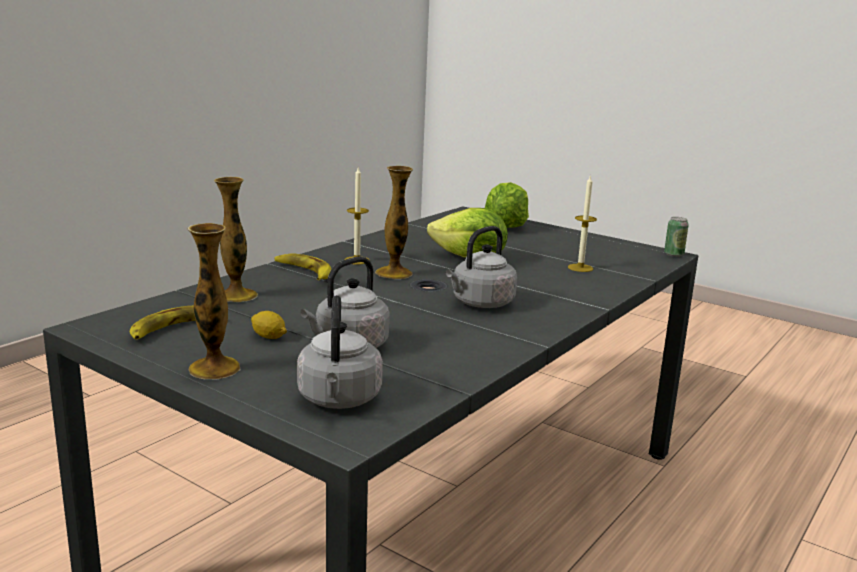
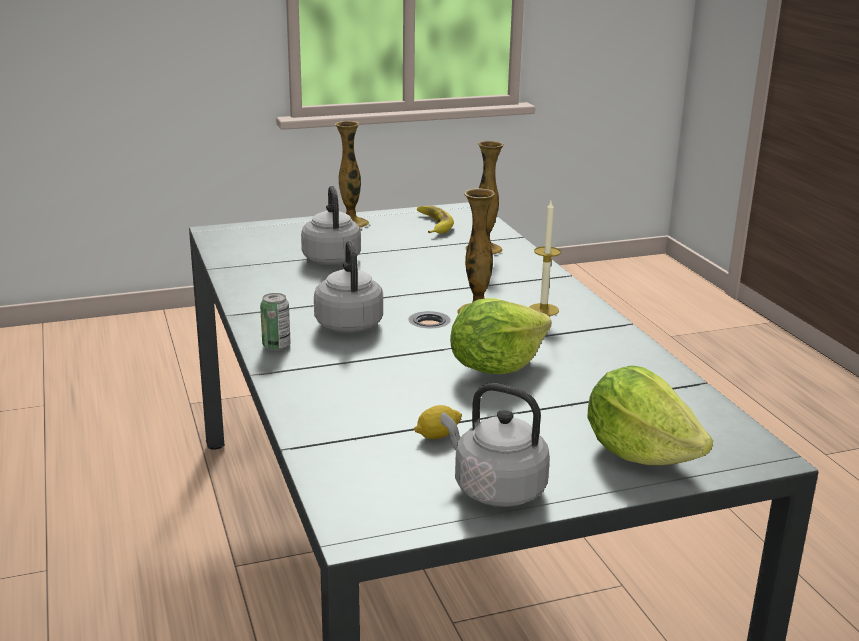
camera: 125 degrees right, 5 degrees up
lemon [251,311,287,339] -> lemon moved to [414,405,462,439]
banana [274,253,331,280] -> none
grey kettle [297,295,383,409] -> grey kettle moved to [440,383,550,507]
candle [568,175,597,272] -> none
can [664,217,689,257] -> can moved to [260,293,291,351]

